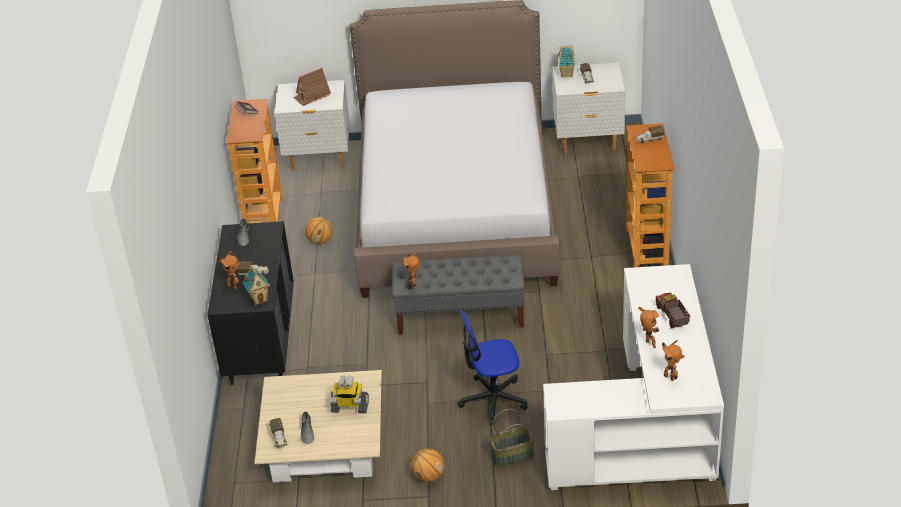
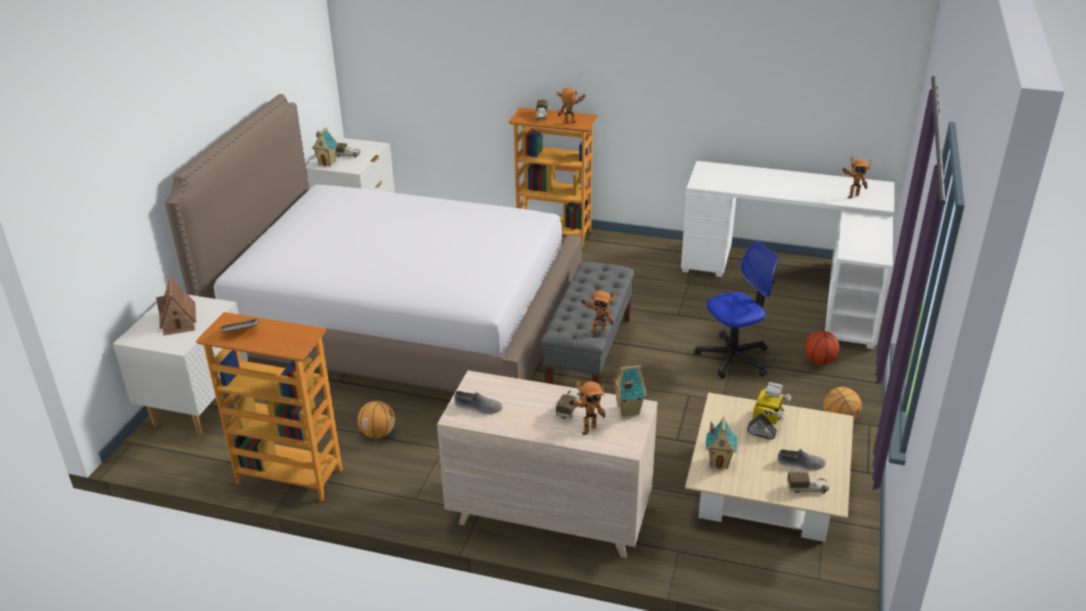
camera: 75 degrees left, 5 degrees down
black dresser [207,221,294,385] -> beige dresser [437,370,658,558]
office chair [458,310,528,425] -> office chair turned 120 degrees counterclockwise [694,241,779,379]
basket [490,409,534,467] -> basketball [805,331,839,365]
toy robot [638,307,660,348] -> toy robot moved to [556,88,586,124]
toy truck [655,292,690,328] -> none
none -> toy house [706,417,737,469]

